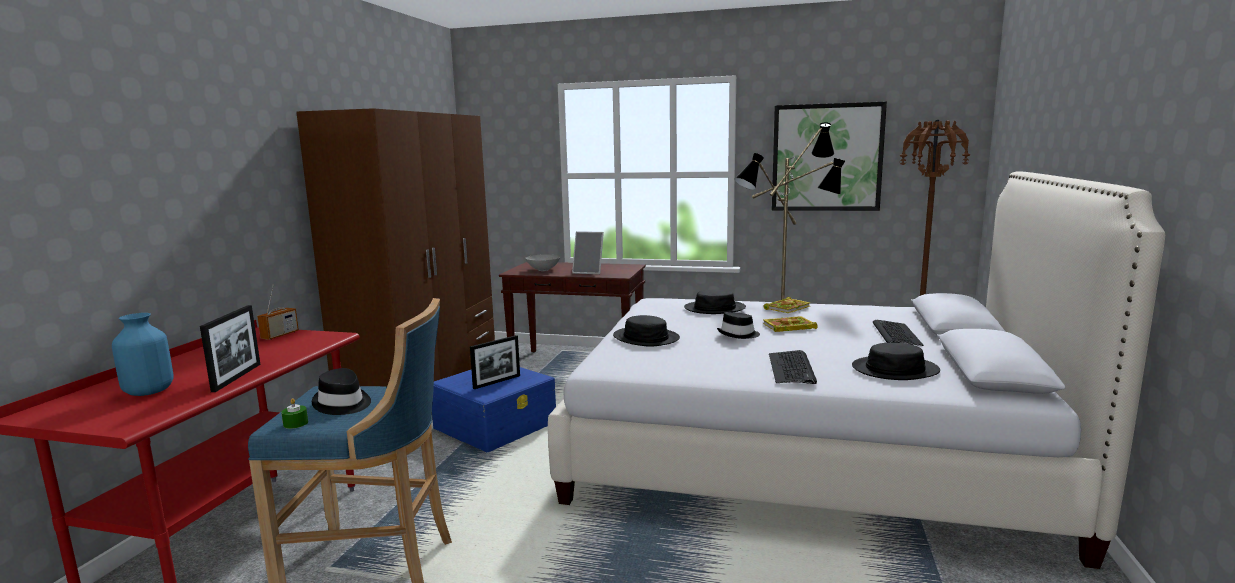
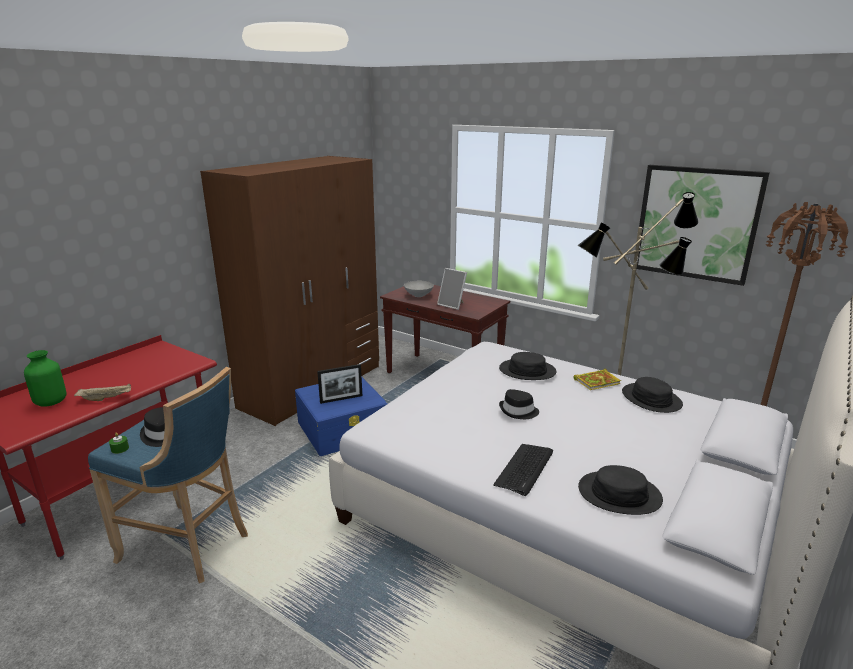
camera: 20 degrees right, 10 degrees up
blue vase [112,313,174,396] -> green vase [24,350,66,406]
picture frame [200,305,261,392] -> beige tray [74,383,131,401]
radio [257,284,299,340] -> none
black hat [613,315,680,347] -> black hat moved to [622,377,683,413]
book [763,316,818,332] -> none
keyboard [873,320,924,346] -> none

